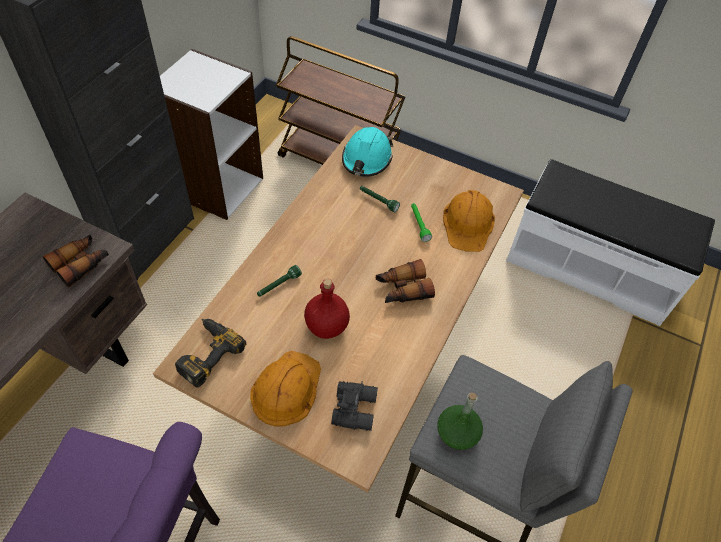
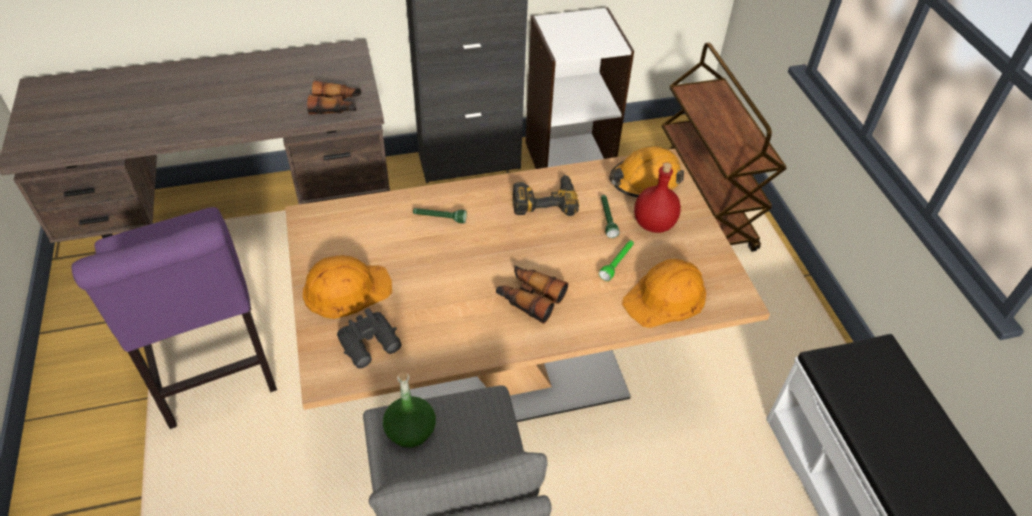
camera: 50 degrees right, 5 degrees down
power drill [175,319,246,387] -> power drill moved to [513,174,579,216]
red bottle [304,279,350,339] -> red bottle moved to [634,163,681,233]
turquoise hard hat [342,127,393,177] -> orange hard hat [610,146,684,197]

